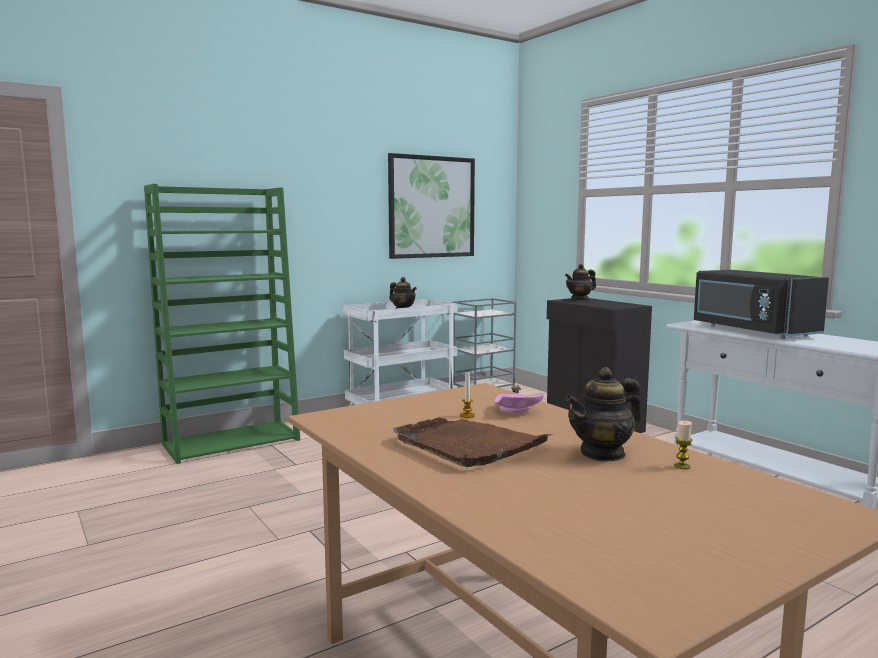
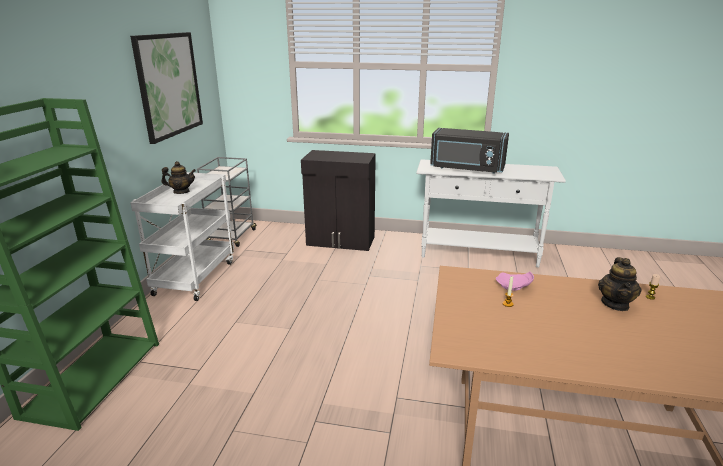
camera: 45 degrees left, 15 degrees up
brown tray [393,418,554,467] -> none
teapot [565,264,596,300] -> none

